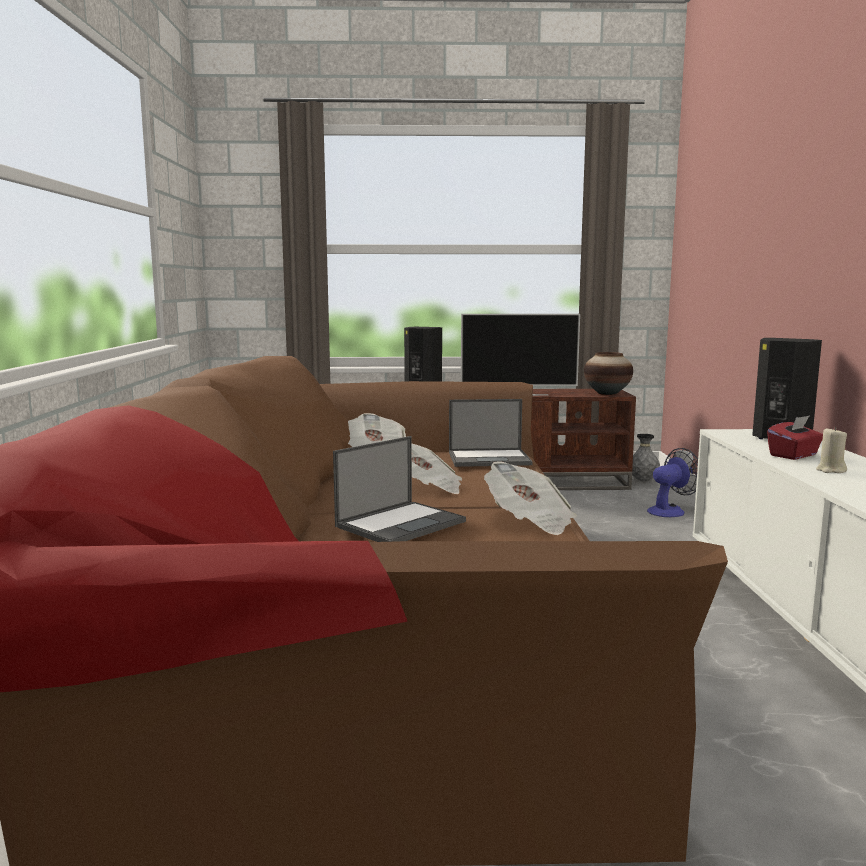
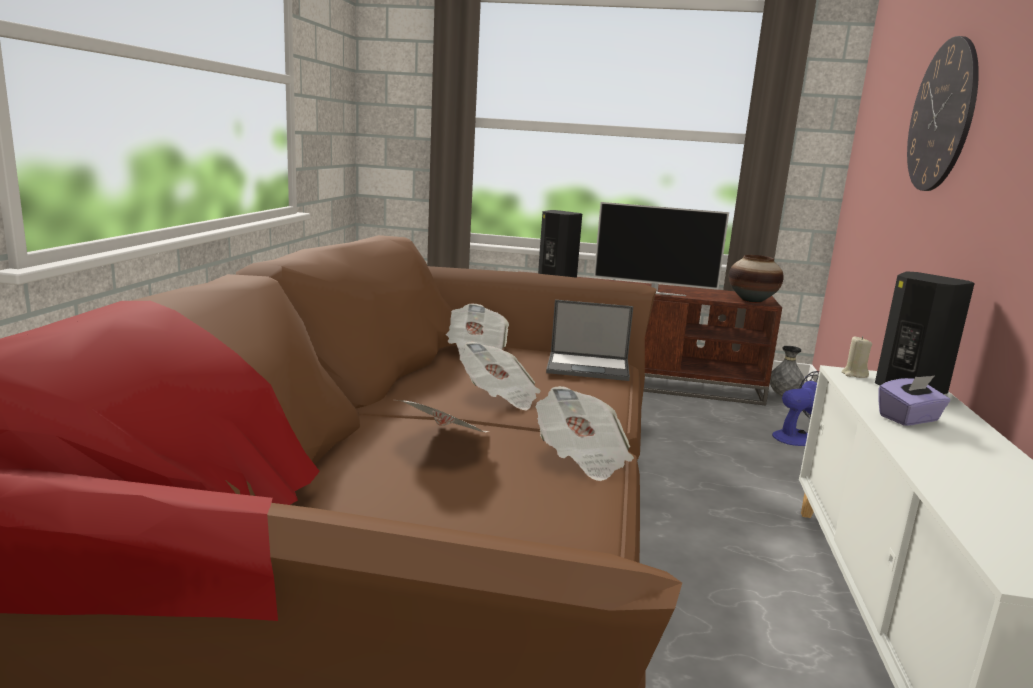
camera: 10 degrees right, 5 degrees up
laptop [333,436,466,542] -> newspaper [398,400,489,432]
red tissue box [767,416,823,460] -> purple tissue box [879,375,950,426]
beige candle [816,427,847,473] -> beige candle moved to [841,336,872,378]
none -> wall clock [907,36,979,191]

